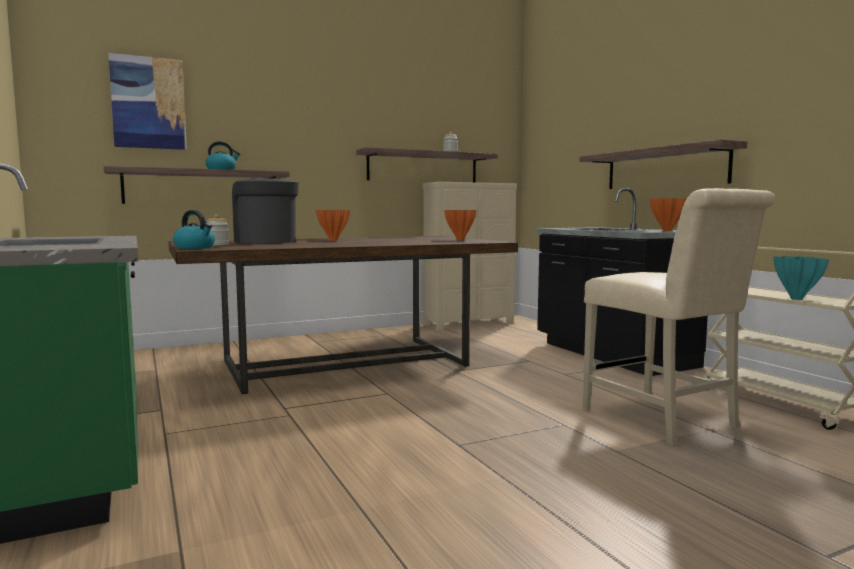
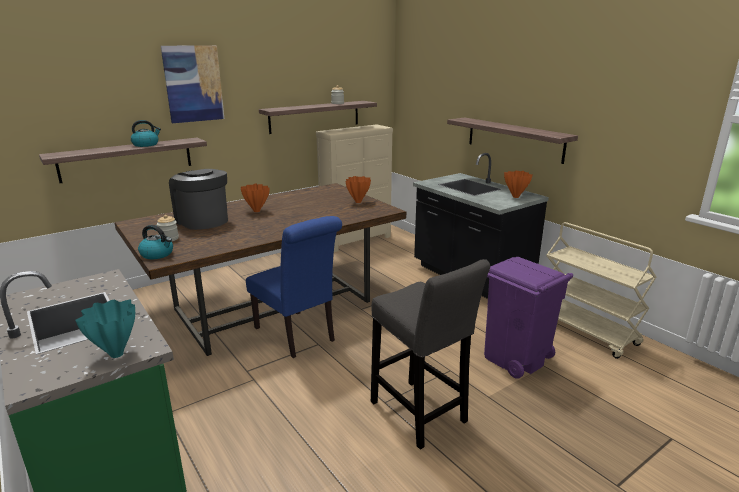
camera: 10 degrees left, 15 degrees up
picture [109,53,187,150] -> picture moved to [161,45,224,123]
beige chair [583,188,775,445] -> purple trash can [484,257,573,379]
turquoise vase [773,256,829,300] -> turquoise vase moved to [75,300,135,358]
none -> blue chair [246,216,342,358]
none -> grey stool [371,259,490,450]

